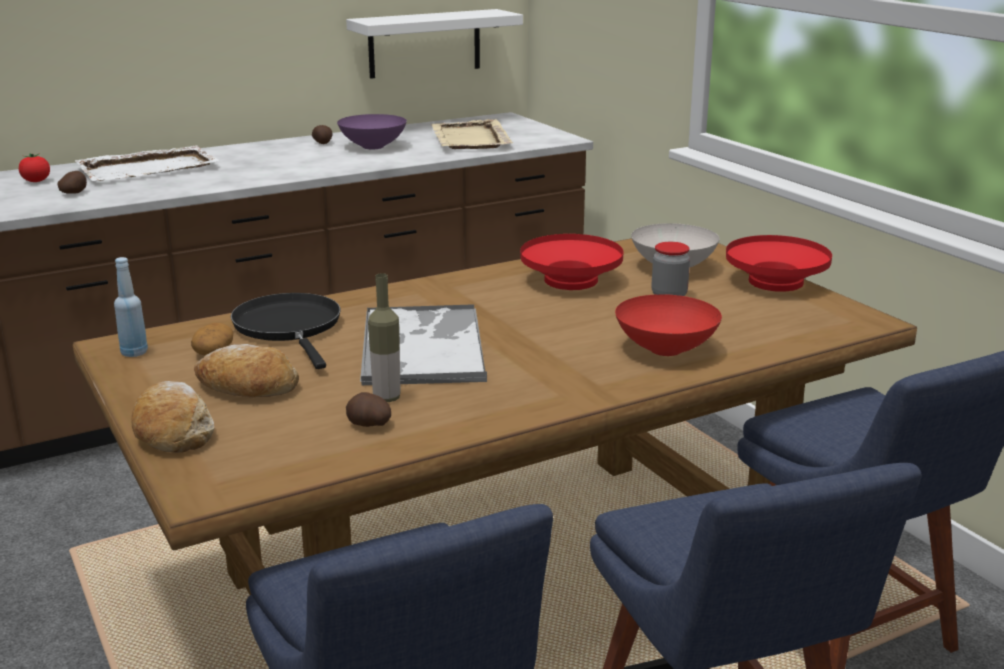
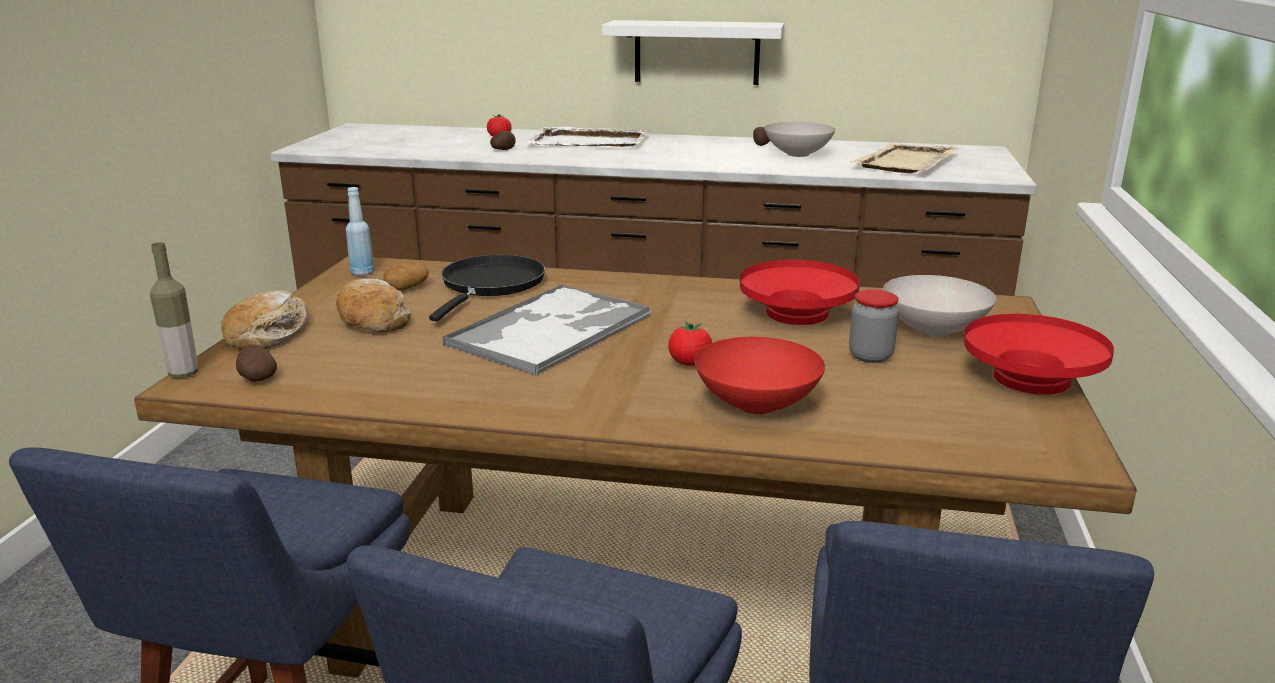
camera: 40 degrees right, 0 degrees up
purple bowl [337,114,407,149] -> white bowl [764,122,836,157]
white shelf [346,9,523,79] -> white shelf moved to [602,20,784,85]
potato [346,392,391,427] -> potato moved to [236,345,277,382]
bottle [368,273,400,402] -> bottle moved to [150,242,198,378]
none -> tomato [668,321,712,366]

